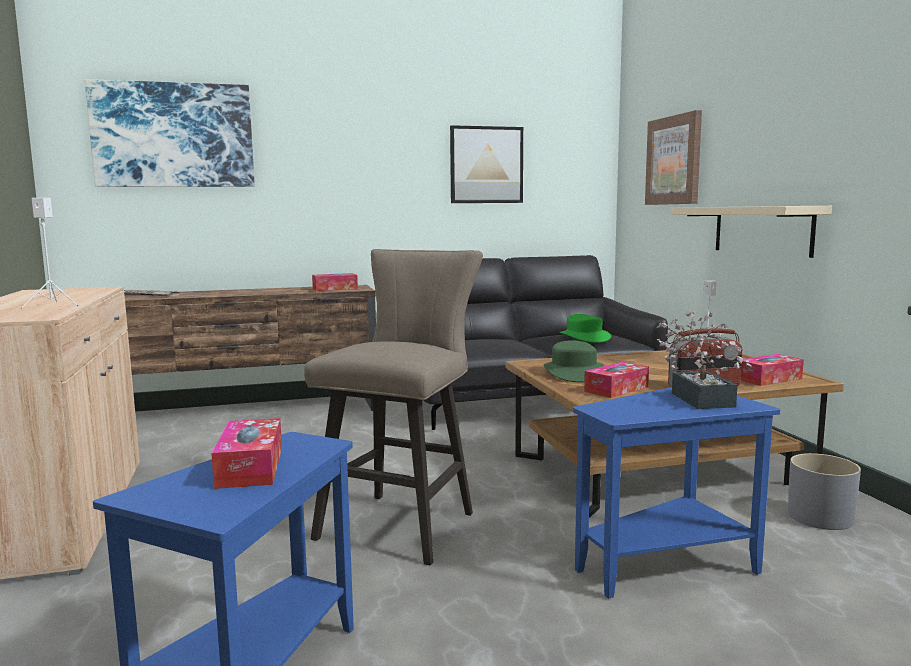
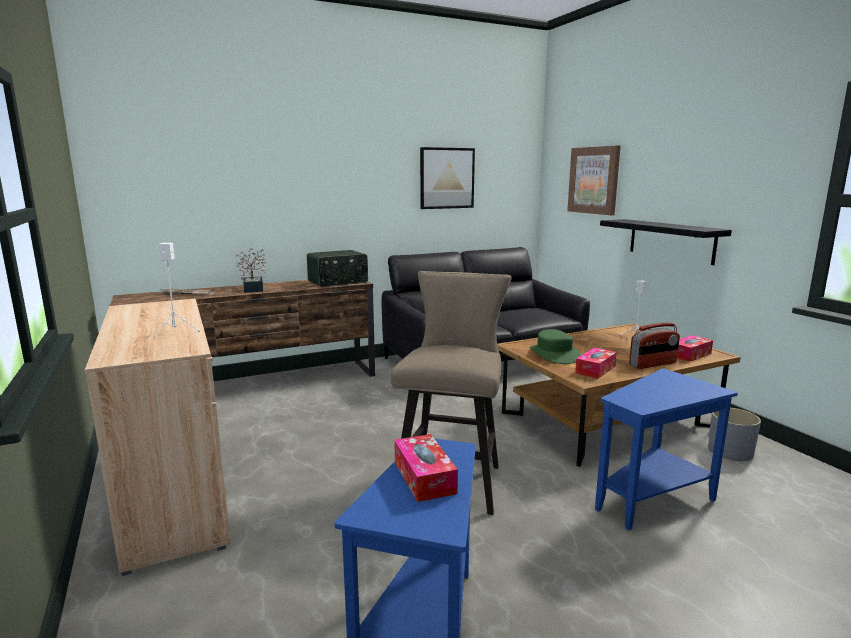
camera: 10 degrees left, 5 degrees up
picture [85,79,255,187] -> none
tissue box [312,273,358,291] -> radio [307,250,368,287]
green hat [559,314,611,343] -> none
potted plant [656,311,752,409] -> potted plant moved to [233,248,267,293]
beige shelf [671,206,832,258] -> black shelf [600,219,732,265]

